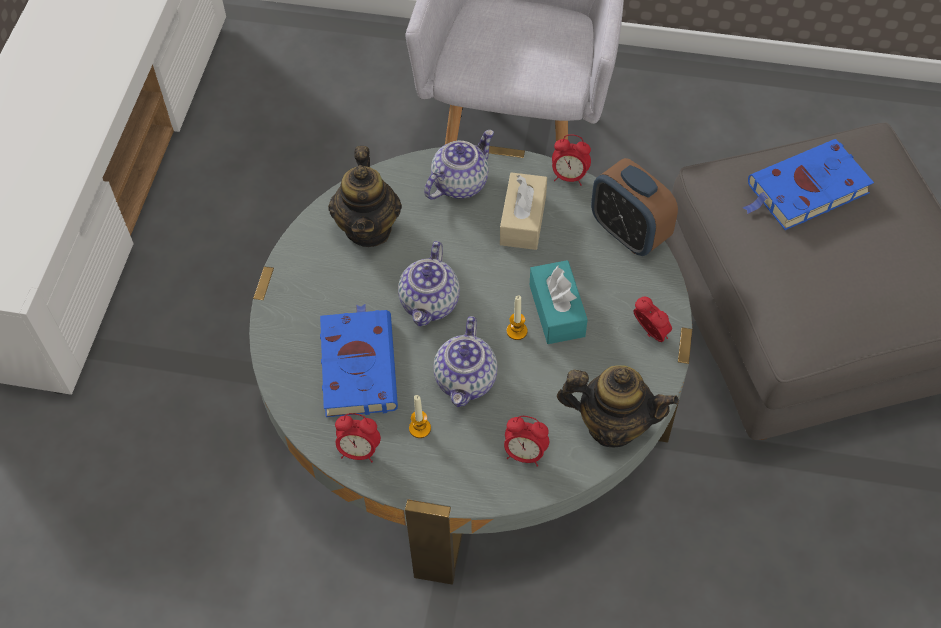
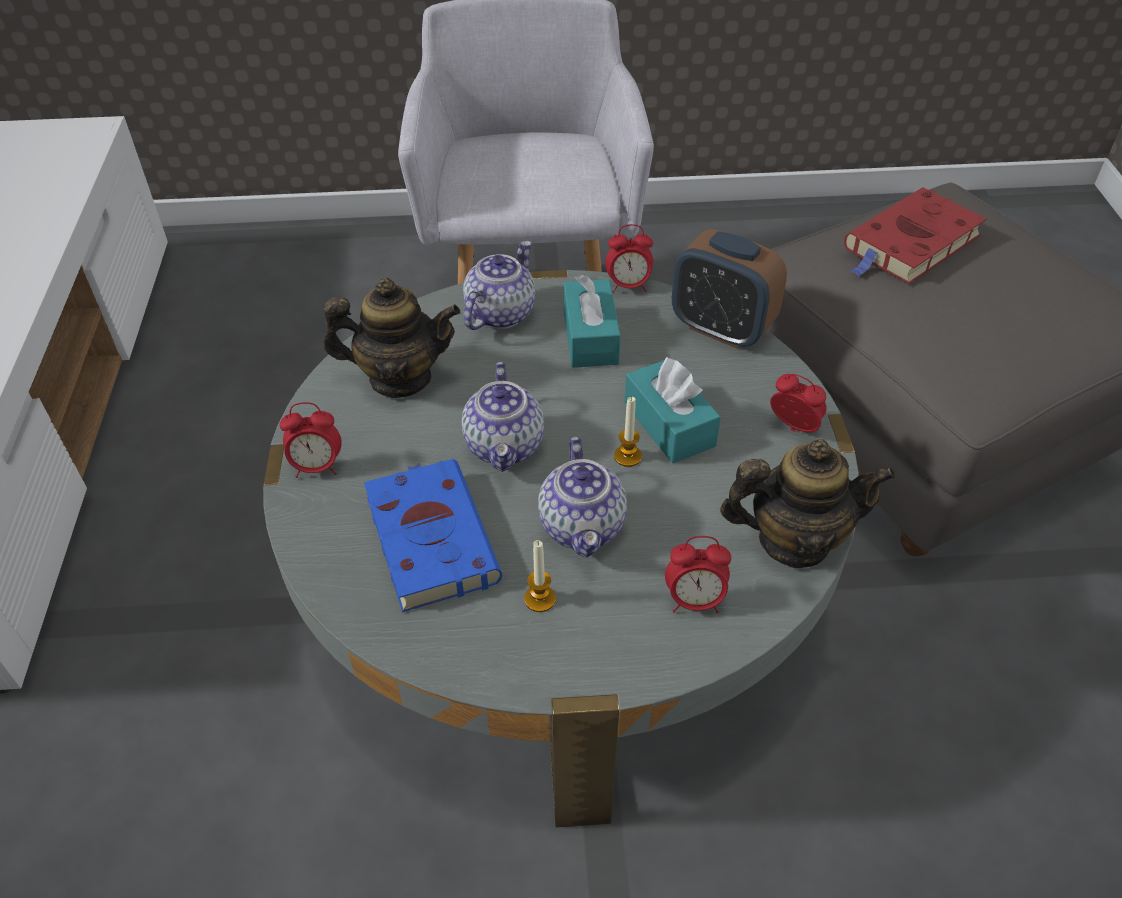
camera: 15 degrees left, 10 degrees down
teapot [328,146,402,247] -> teapot turned 75 degrees counterclockwise [323,278,460,398]
alarm clock [335,413,381,462] -> alarm clock moved to [280,402,342,478]
beige tissue box [500,172,547,250] -> turquoise tissue box [564,275,621,368]
blue book [743,139,874,230] -> red book [844,187,987,284]

